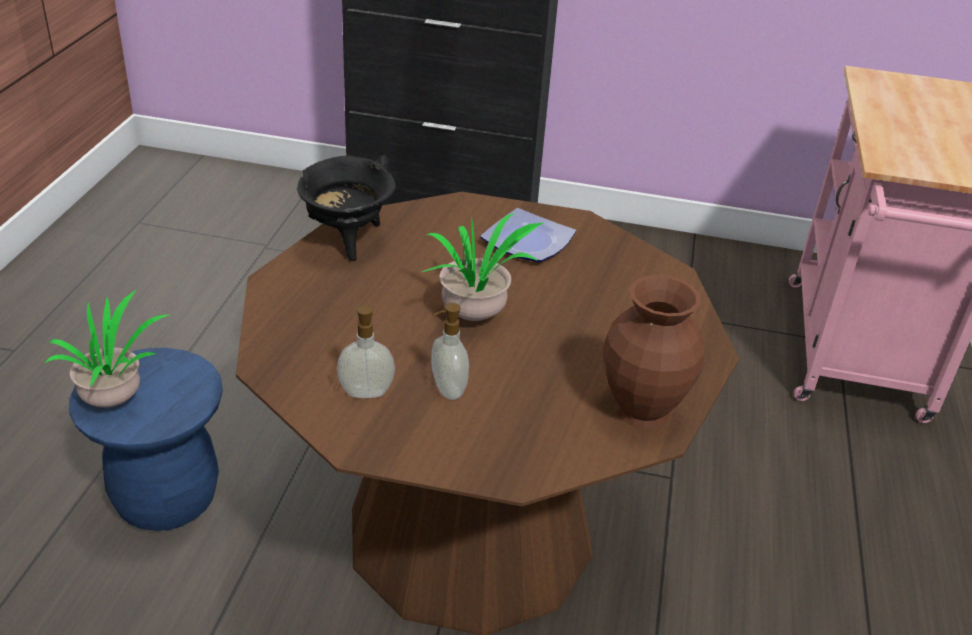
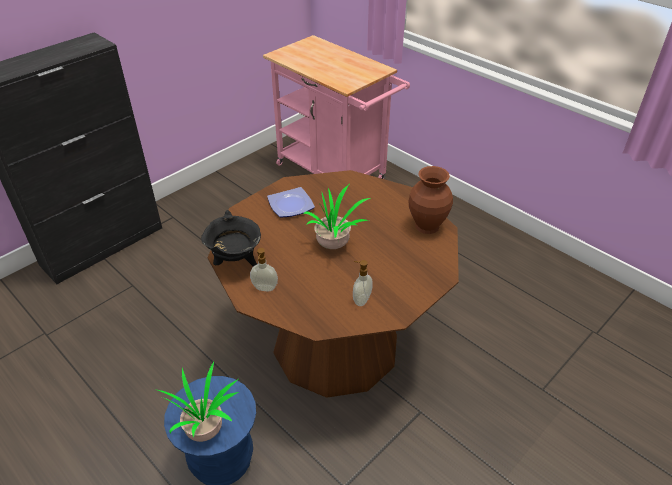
camera: 55 degrees left, 5 degrees up
soap dispenser [431,303,469,400] -> soap dispenser moved to [250,248,278,291]

